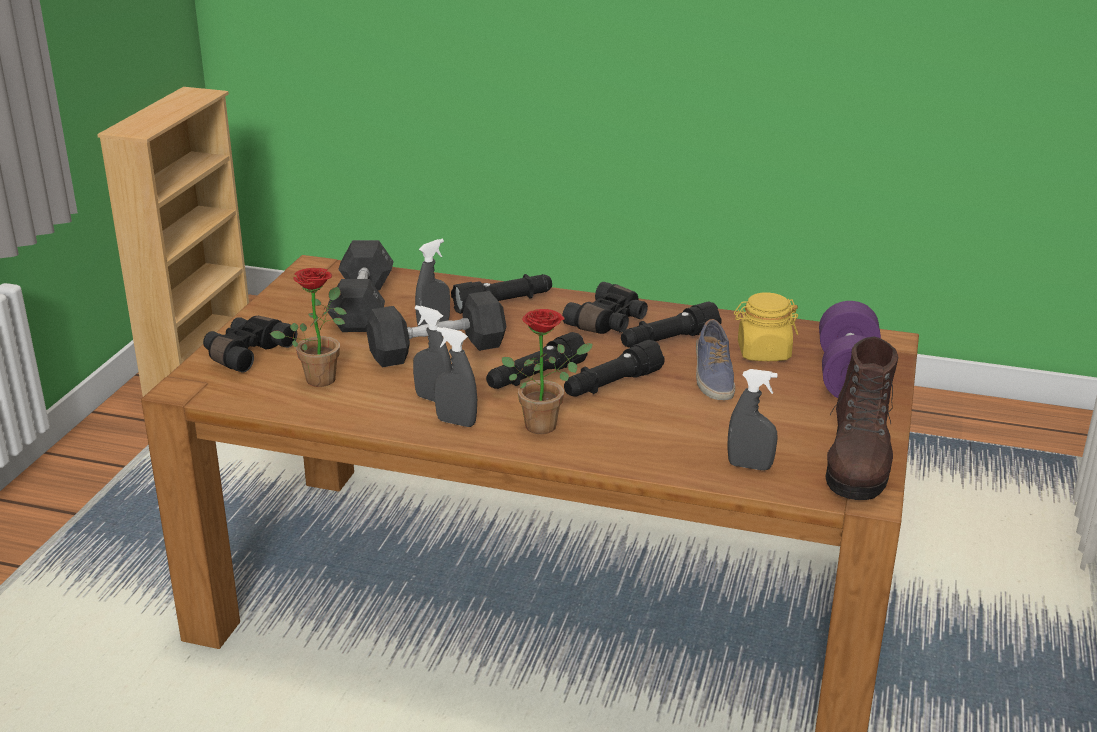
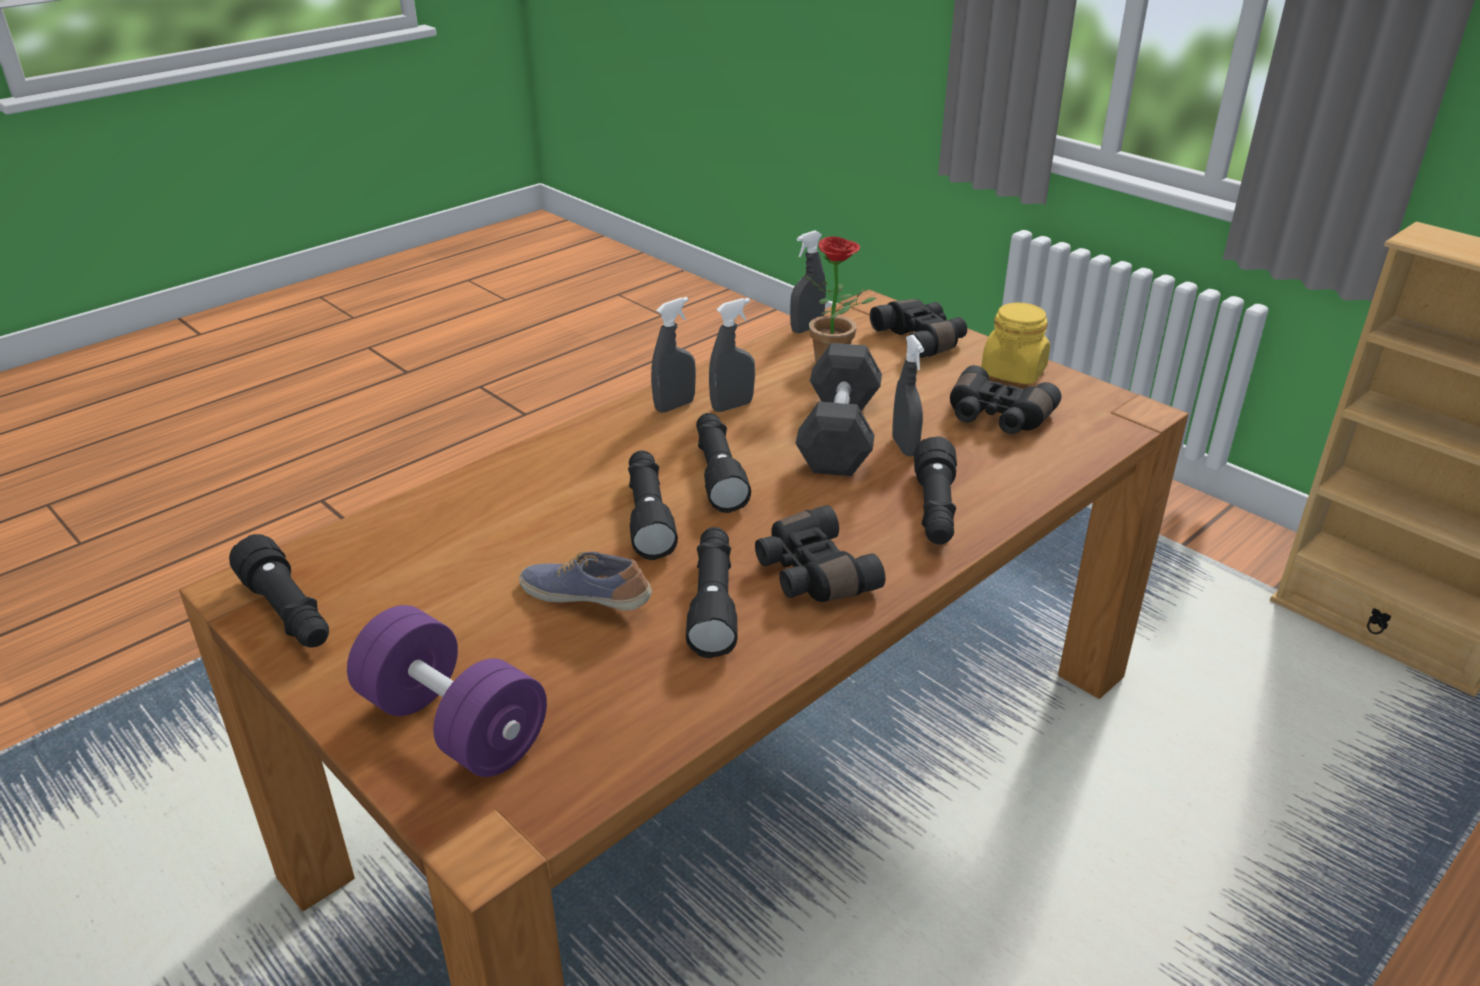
camera: 120 degrees right, 5 degrees up
grey dumbbell [326,240,394,332] -> black binoculars [950,365,1061,434]
potted plant [502,309,593,434] -> none
grey spray bottle [727,369,778,470] -> grey spray bottle moved to [790,230,826,334]
yellow jar [734,292,798,361] -> yellow jar moved to [981,303,1050,384]
brown boot [825,336,898,500] -> black flashlight [229,534,329,648]

